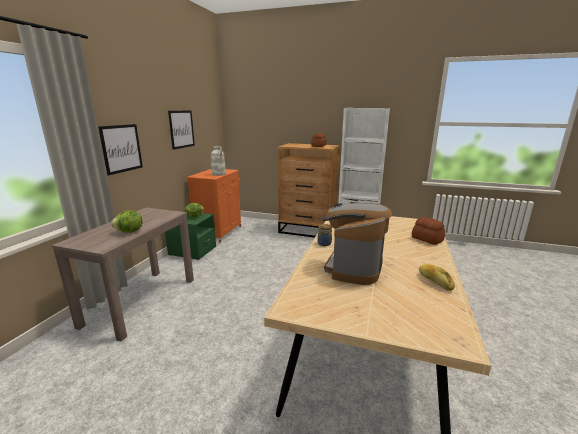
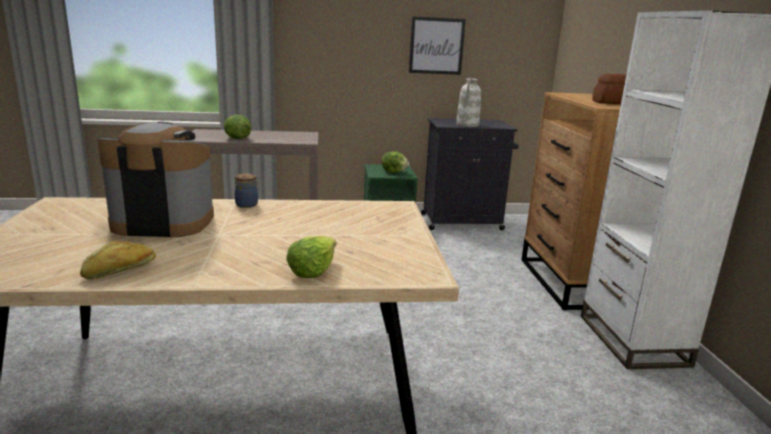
camera: 65 degrees right, 0 degrees up
picture [98,124,143,176] -> none
orange cabinet [186,169,241,243] -> black cabinet [421,118,519,230]
bread [412,217,445,245] -> lettuce [286,236,336,278]

